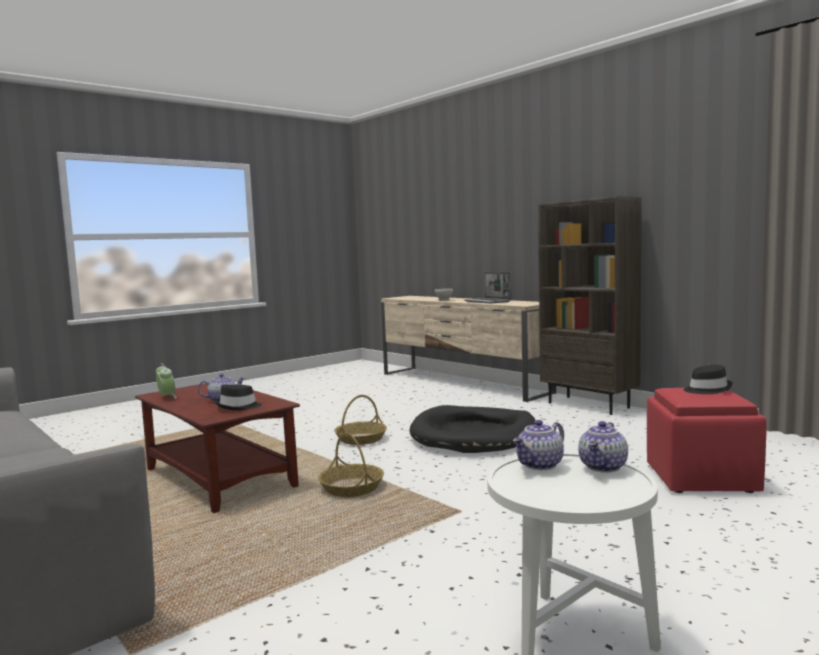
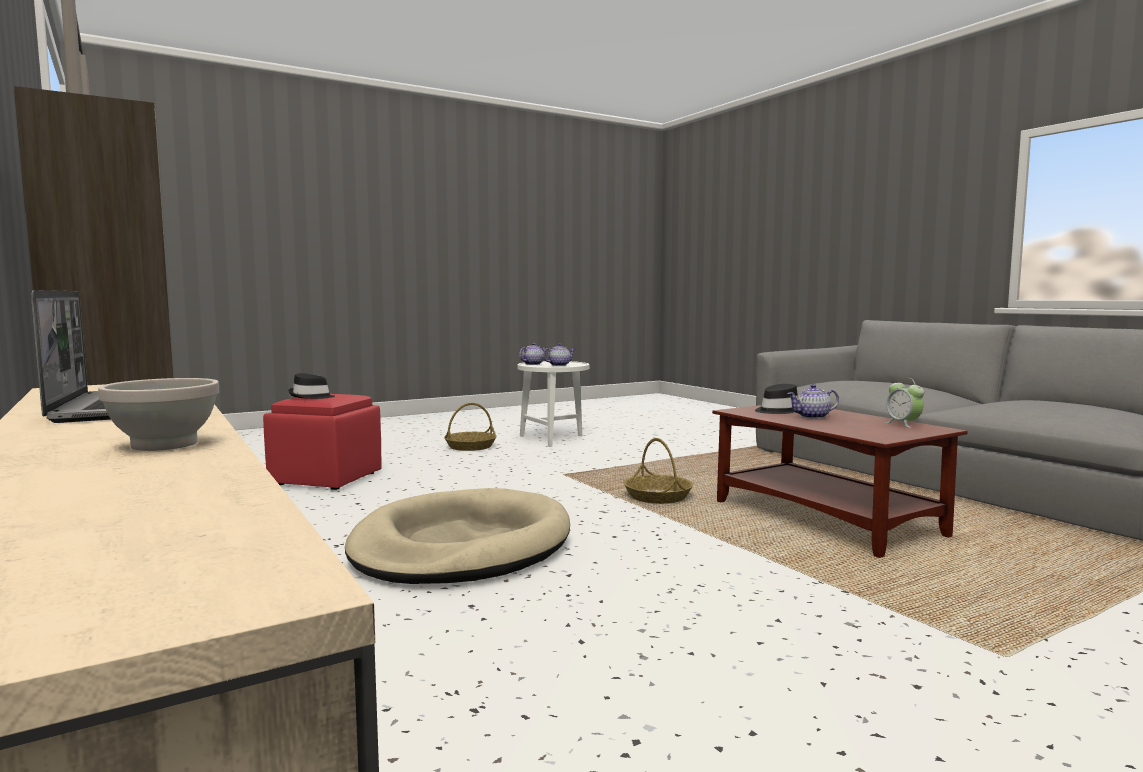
camera: 170 degrees left, 0 degrees up
basket [334,395,387,445] -> basket moved to [444,403,497,451]
black dog bed [409,405,536,453] -> beige dog bed [345,488,570,584]

